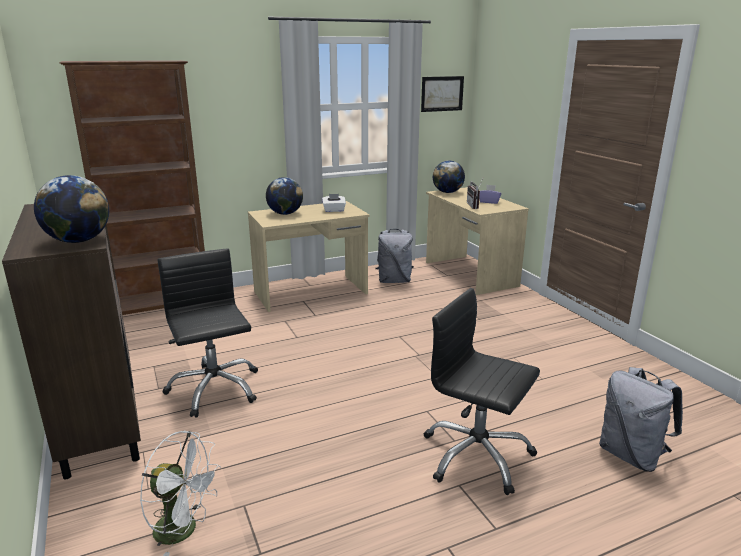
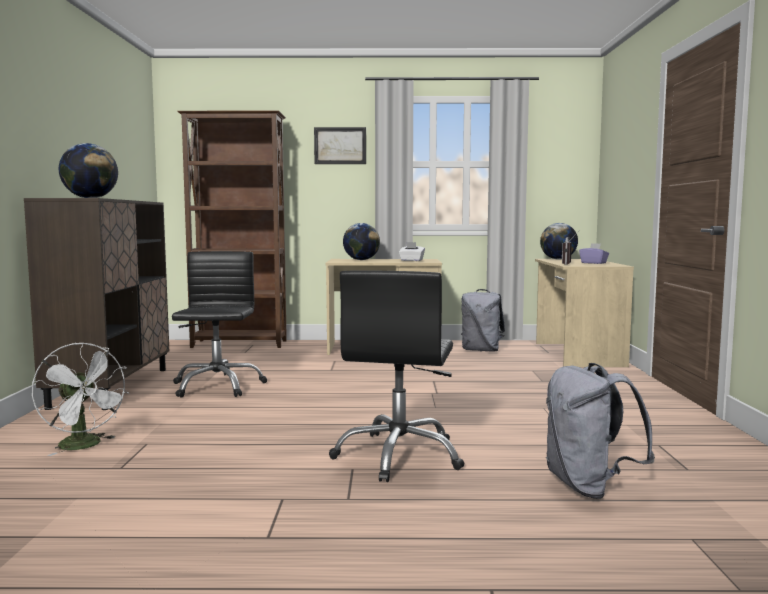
camera: 25 degrees right, 15 degrees down
picture [421,76,464,112] -> picture moved to [314,127,366,164]
black office chair [424,288,540,495] -> black office chair turned 135 degrees counterclockwise [329,270,465,482]

